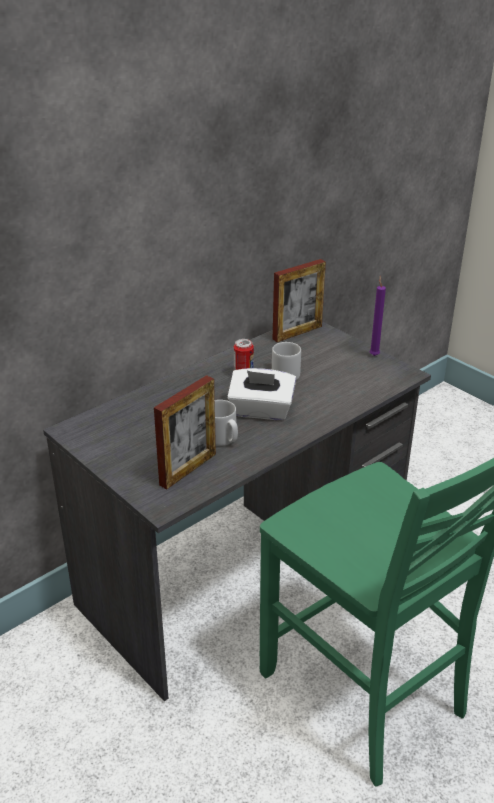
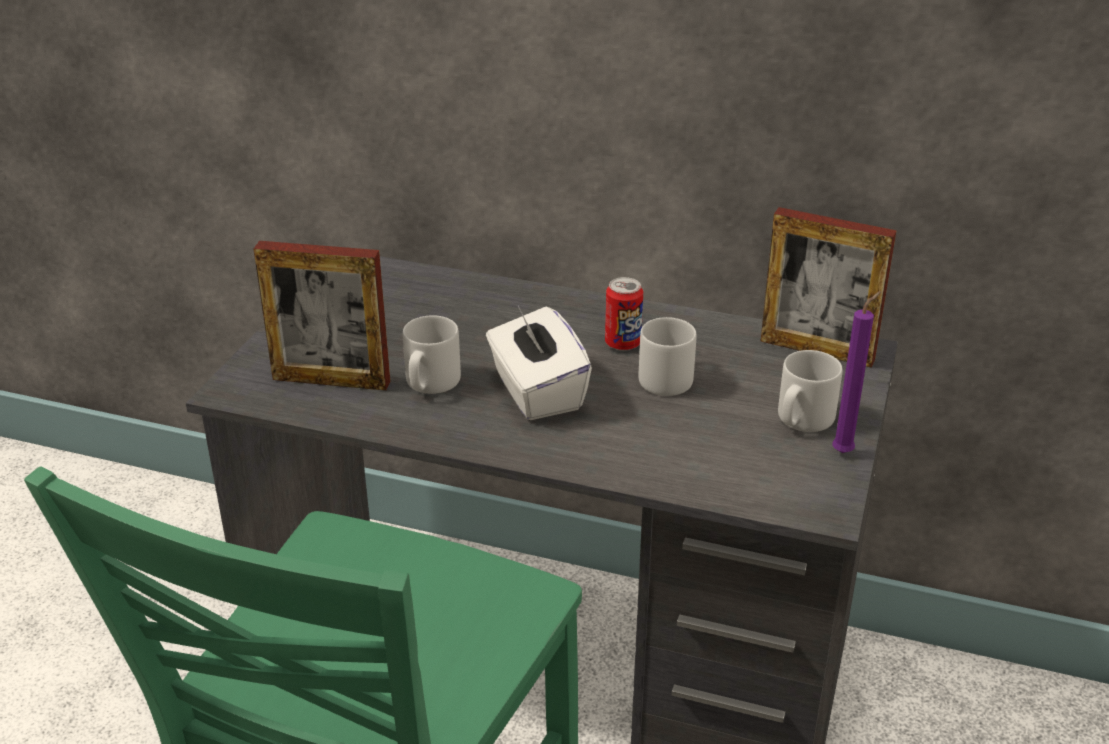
camera: 60 degrees right, 0 degrees up
none -> grey mug [778,350,842,432]

